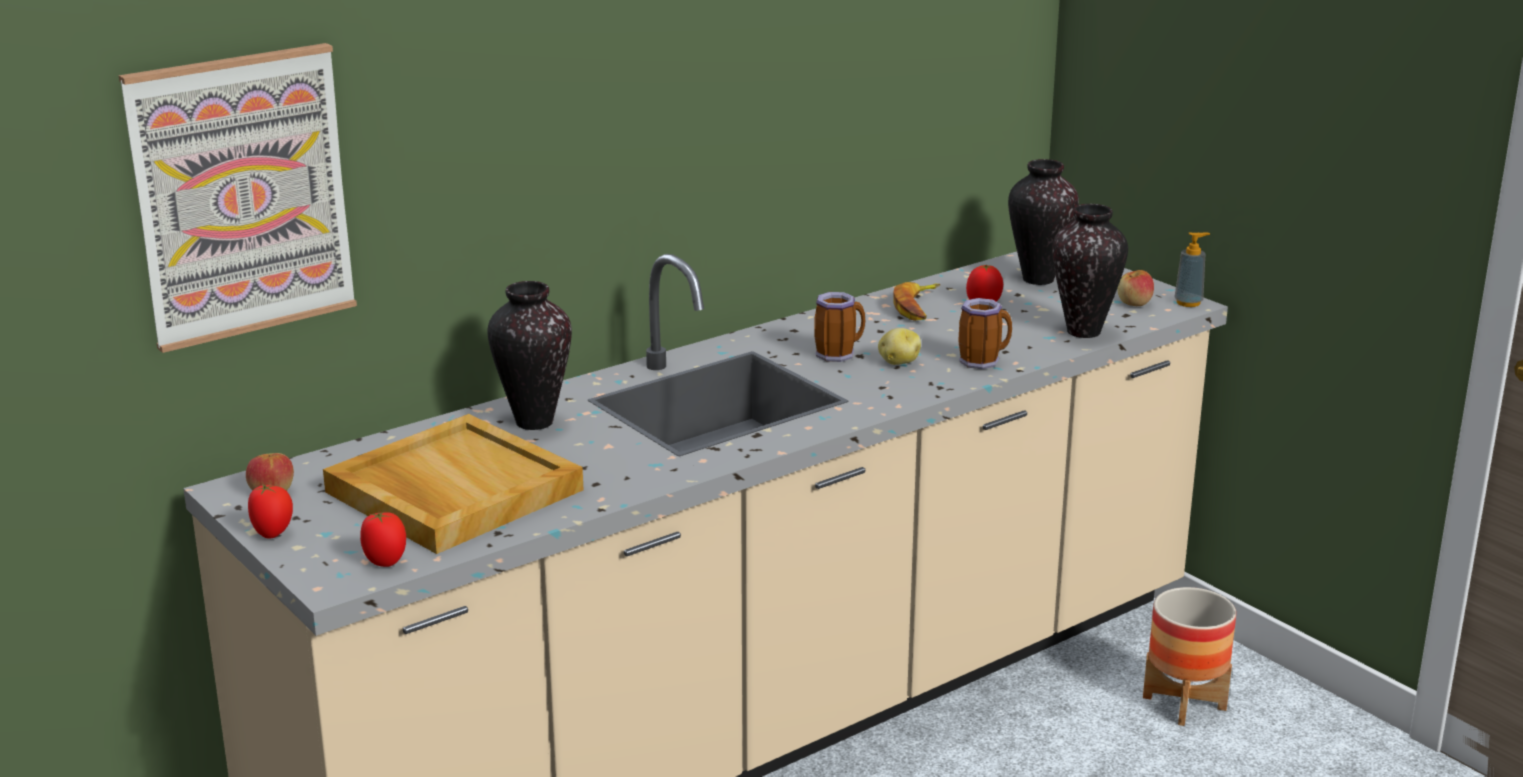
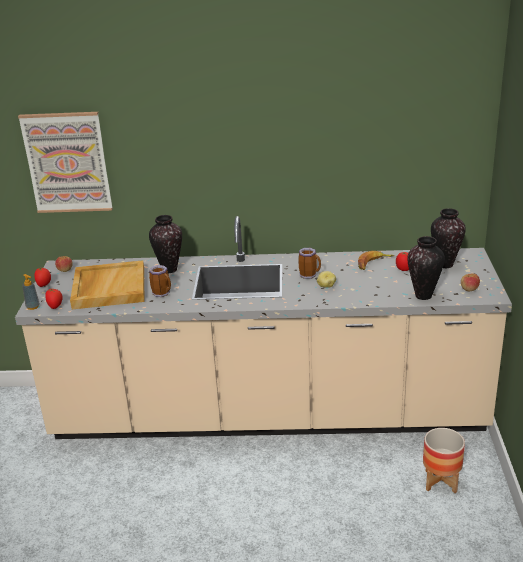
camera: 40 degrees right, 5 degrees up
mug [958,298,1012,369] -> mug moved to [149,265,171,297]
soap dispenser [1175,232,1210,307] -> soap dispenser moved to [22,274,40,310]

